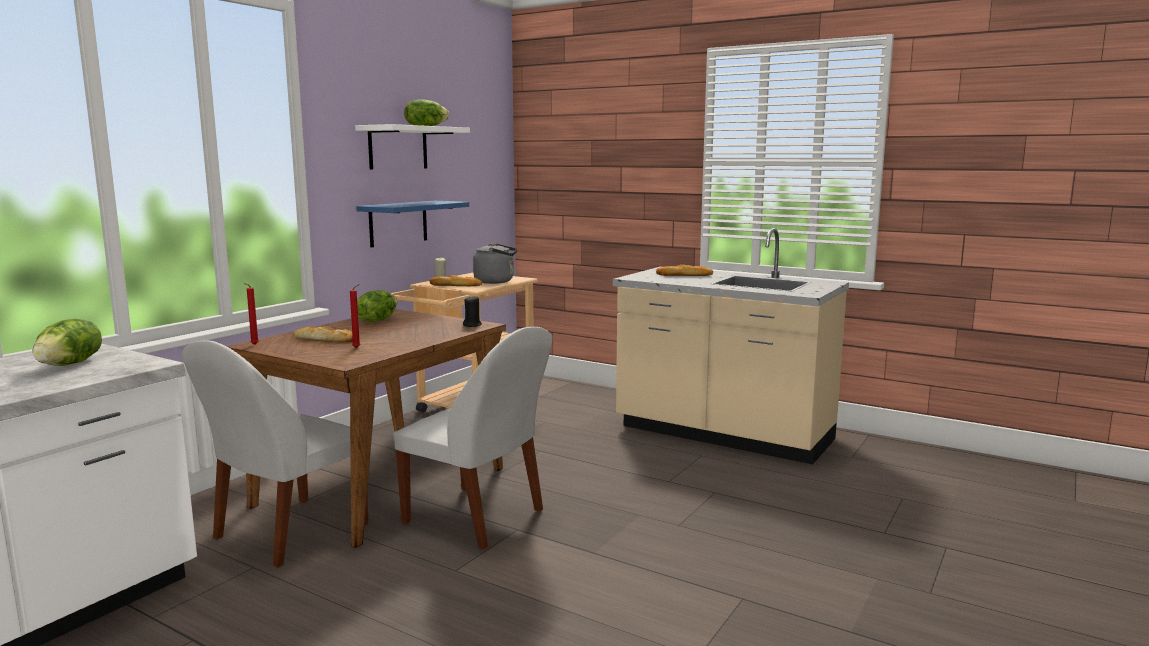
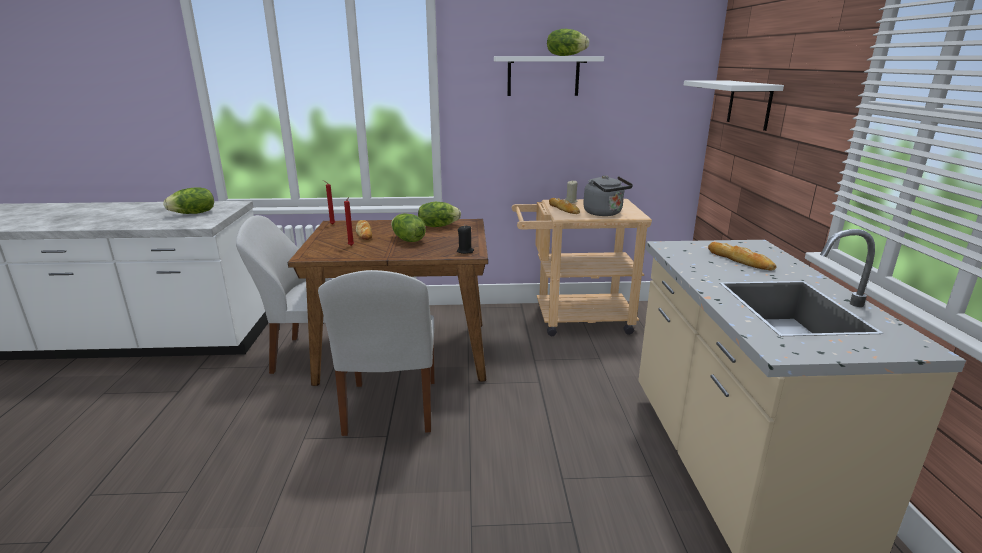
camera: 55 degrees right, 10 degrees up
blue shelf [356,201,469,248] -> none
none -> lettuce [391,213,426,242]
none -> white shelf [684,80,784,131]

